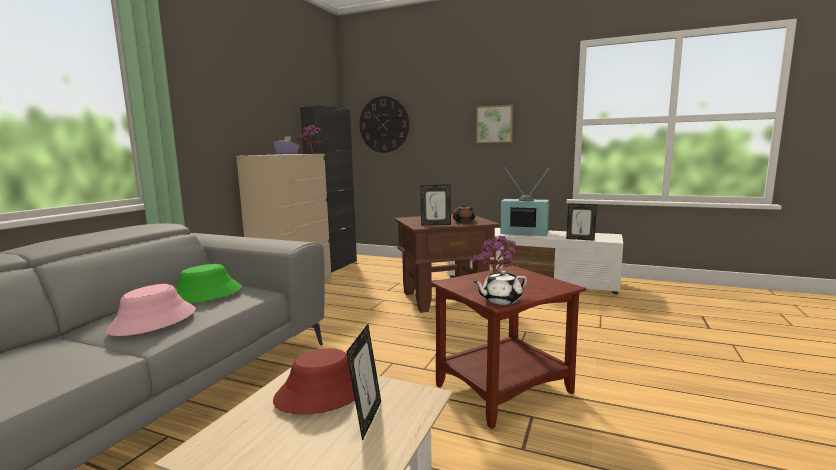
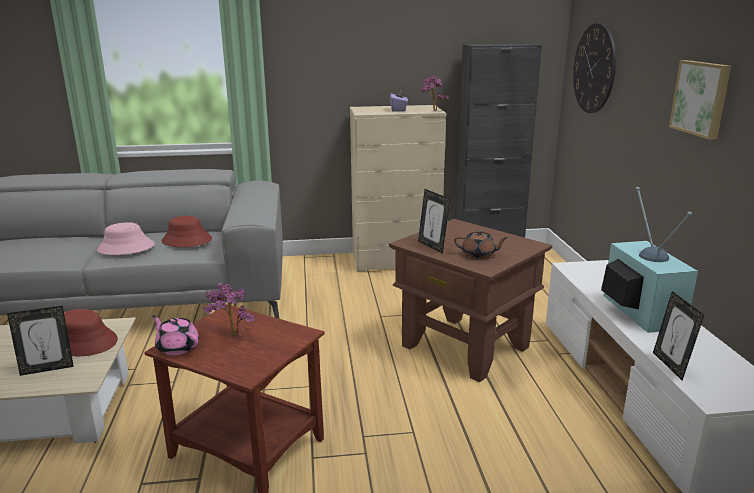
camera: 60 degrees right, 10 degrees up
green hat [176,264,242,303] -> red hat [162,216,212,247]
white teapot [473,270,527,305] -> pink teapot [152,316,199,355]

